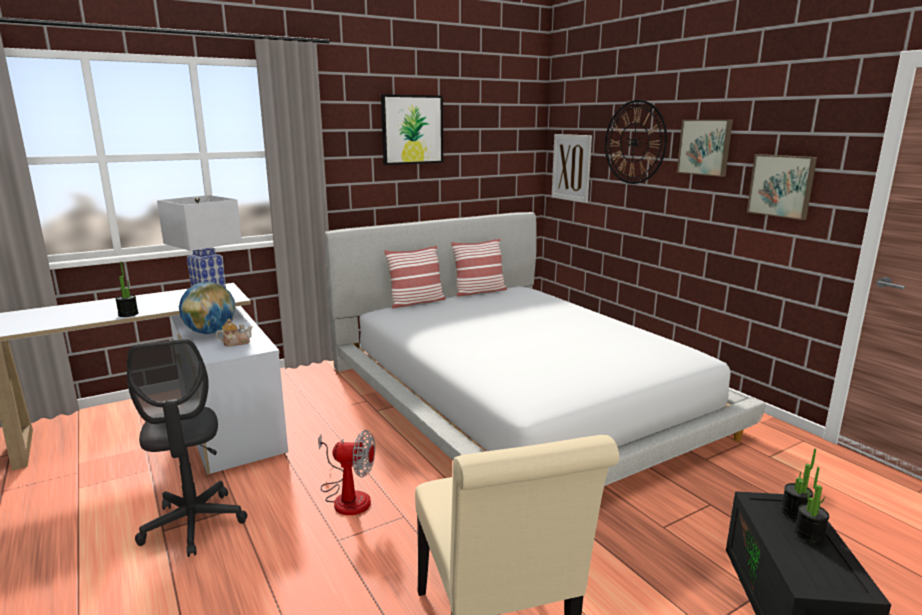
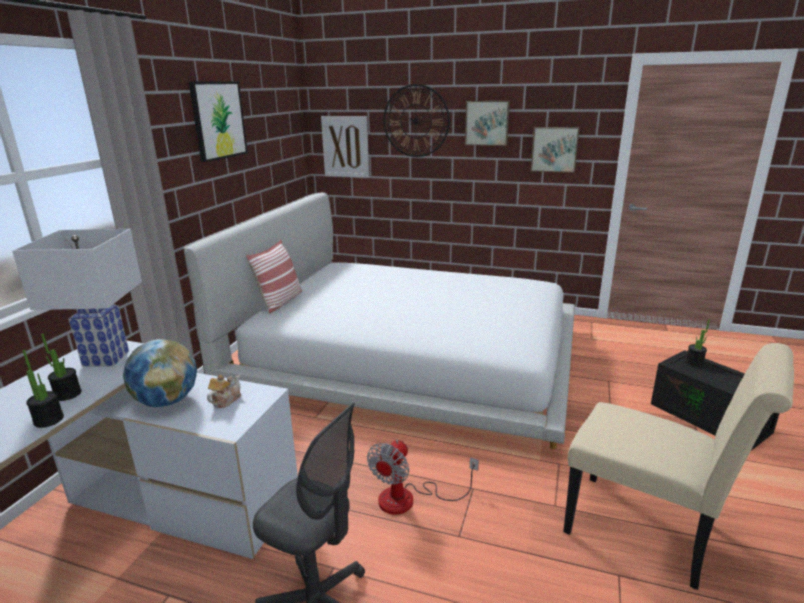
camera: 40 degrees left, 5 degrees up
fan [318,430,375,515] -> fan turned 150 degrees clockwise [367,440,479,515]
pillow [451,238,507,297] -> none
potted plant [794,467,829,543] -> potted plant moved to [41,333,81,401]

